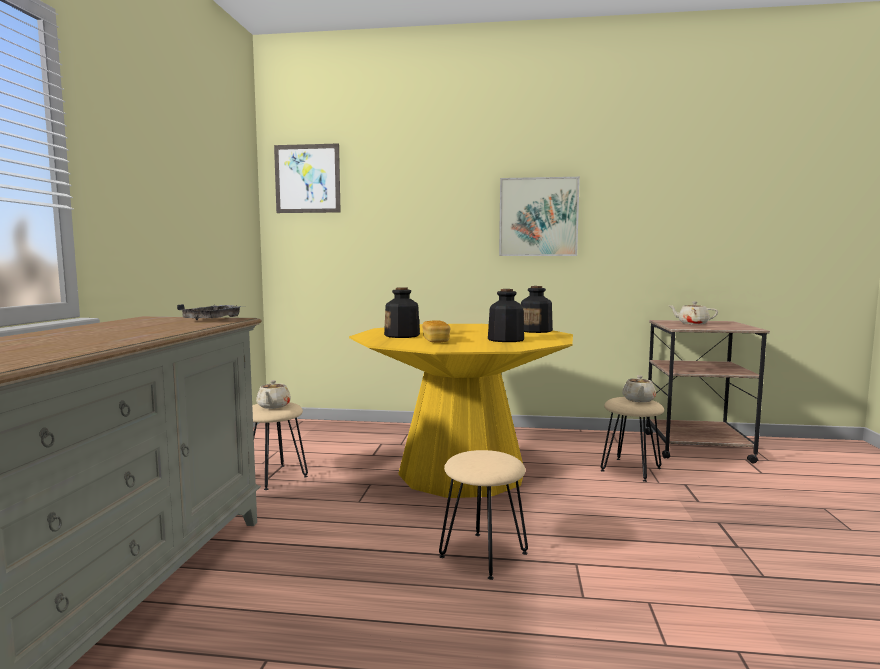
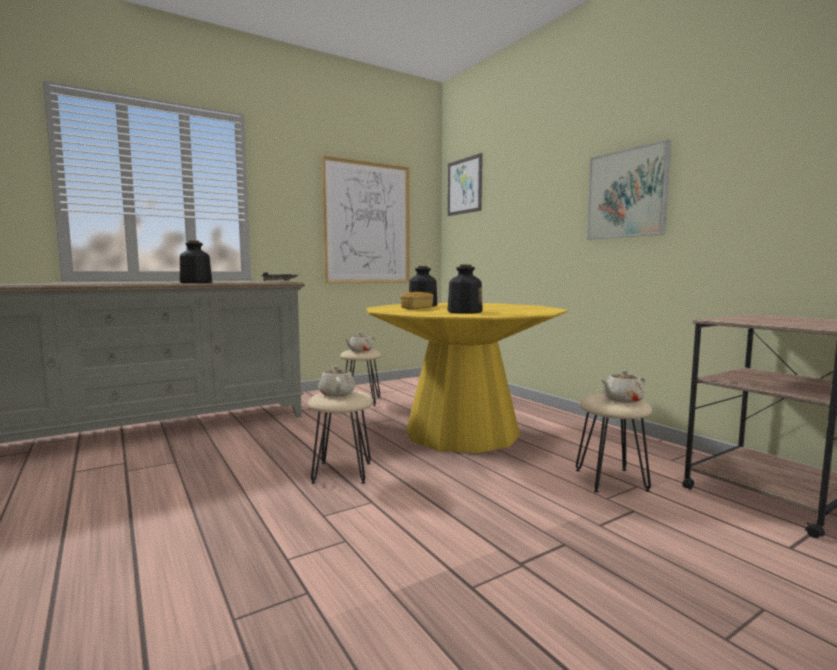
camera: 50 degrees right, 0 degrees up
bottle [521,286,553,333] -> bottle moved to [180,240,212,283]
beige teapot [668,301,718,325] -> beige teapot moved to [318,366,355,397]
none -> picture [321,155,410,284]

